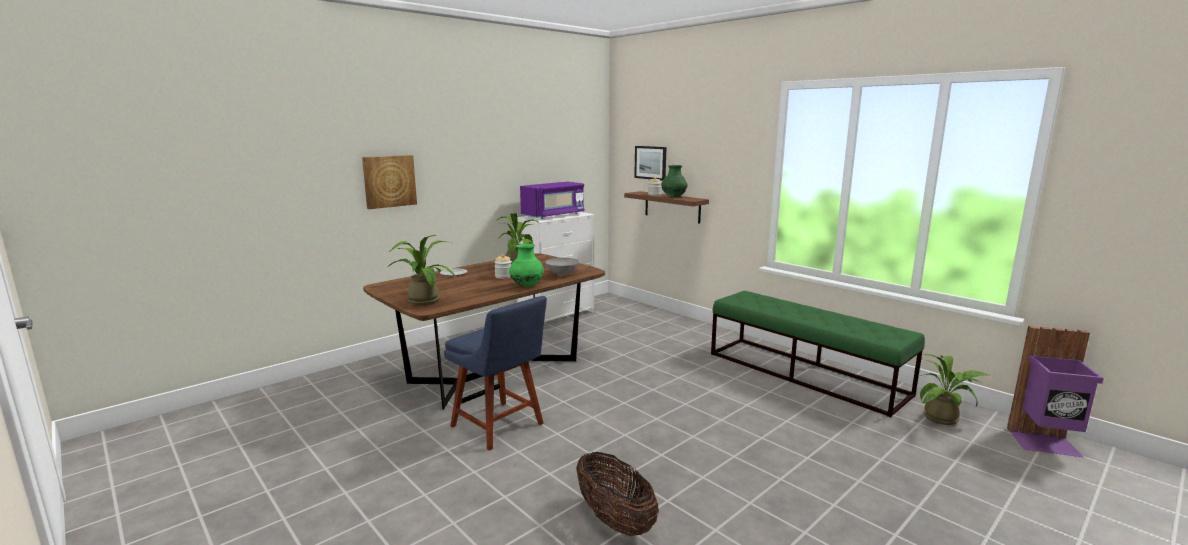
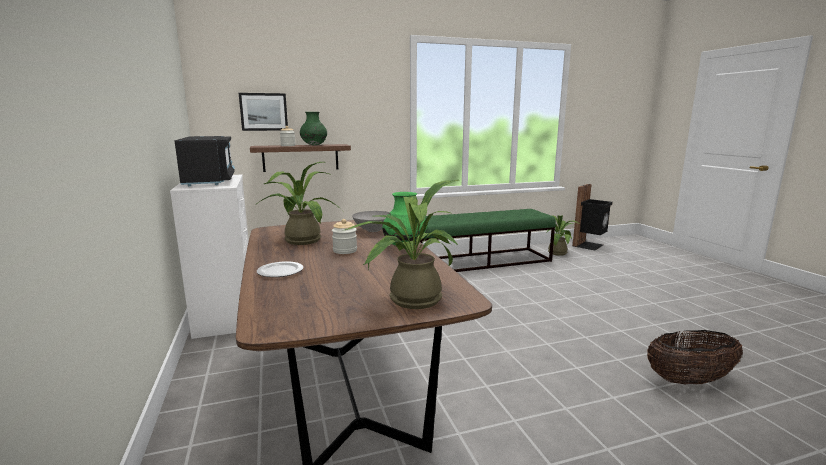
camera: 65 degrees left, 0 degrees up
picture [362,155,417,209] -> none
blue chair [444,296,547,451] -> none
purple microwave [520,182,584,219] -> black microwave [175,136,235,186]
purple trash can [1007,326,1104,457] -> black trash can [572,184,613,250]

